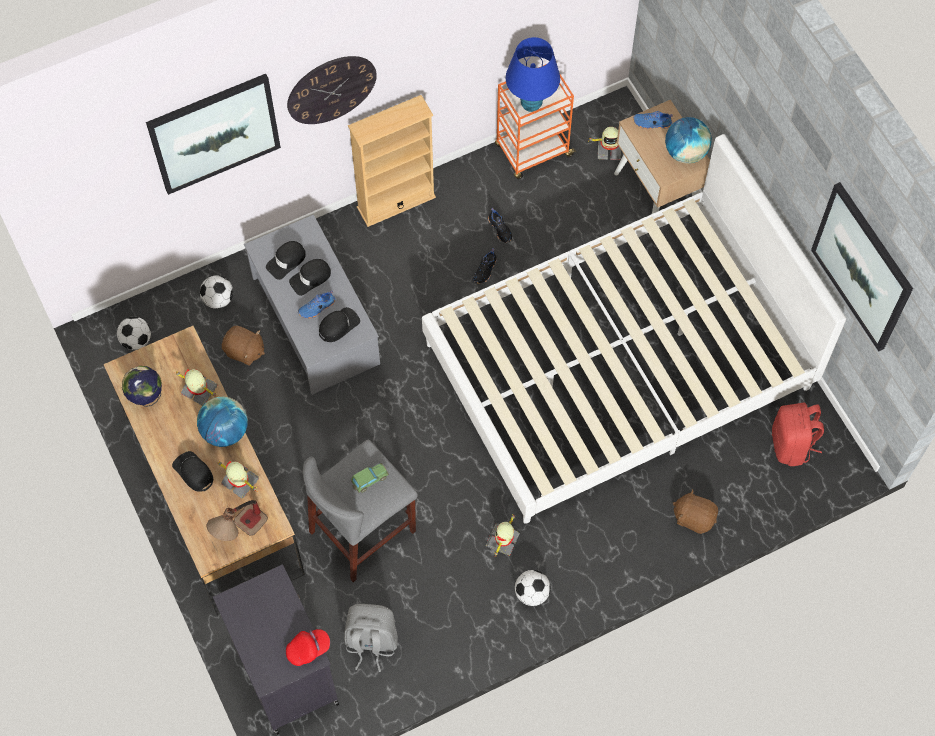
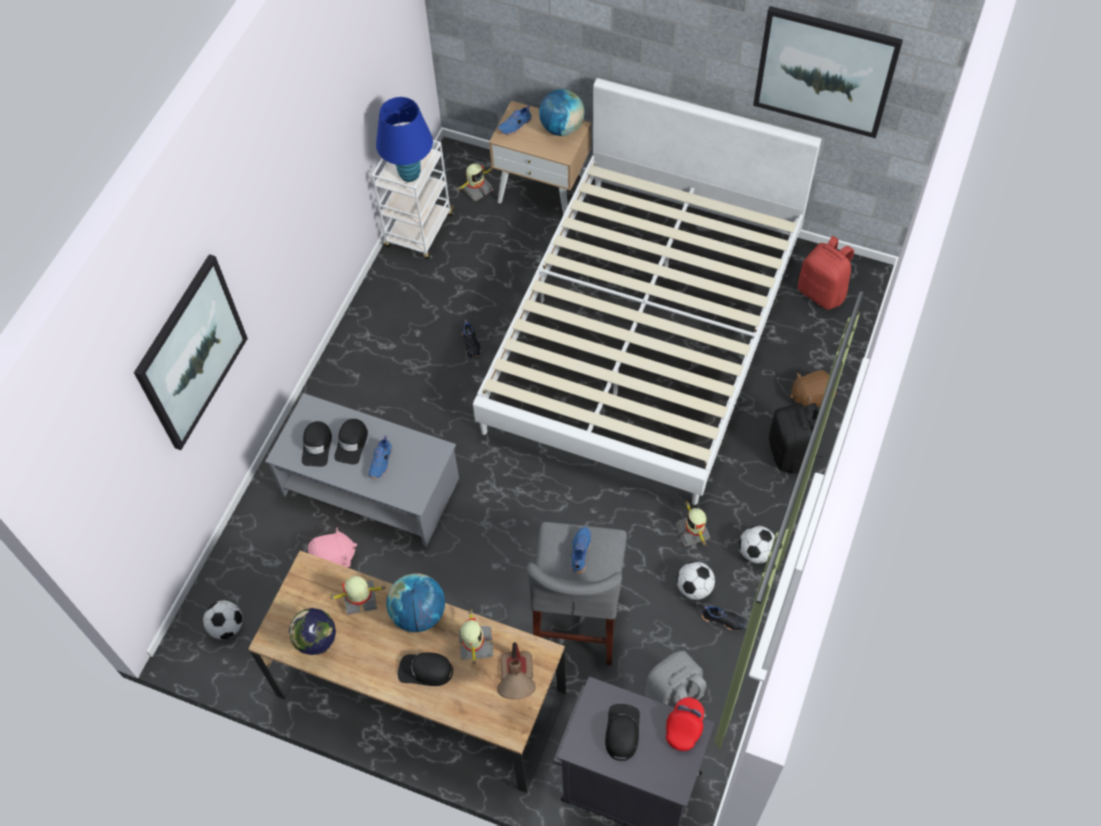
camera: 40 degrees left, 5 degrees down
football [200,275,233,309] -> football moved to [677,561,715,600]
toy robot [218,460,260,499] -> toy robot turned 90 degrees clockwise [459,609,493,667]
brown plush toy [222,326,265,366] -> pink plush toy [308,527,357,568]
wall clock [287,56,377,124] -> none
black cap [319,307,360,342] -> black cap moved to [605,704,640,761]
beige bookcase [348,95,436,227] -> none
toy car [351,463,389,493] -> blue shoe [571,526,591,573]
black shoe [488,208,512,243] -> black shoe moved to [702,606,746,631]
orange cart [495,64,577,179] -> white cart [372,140,455,260]
none -> black backpack [769,403,824,474]

